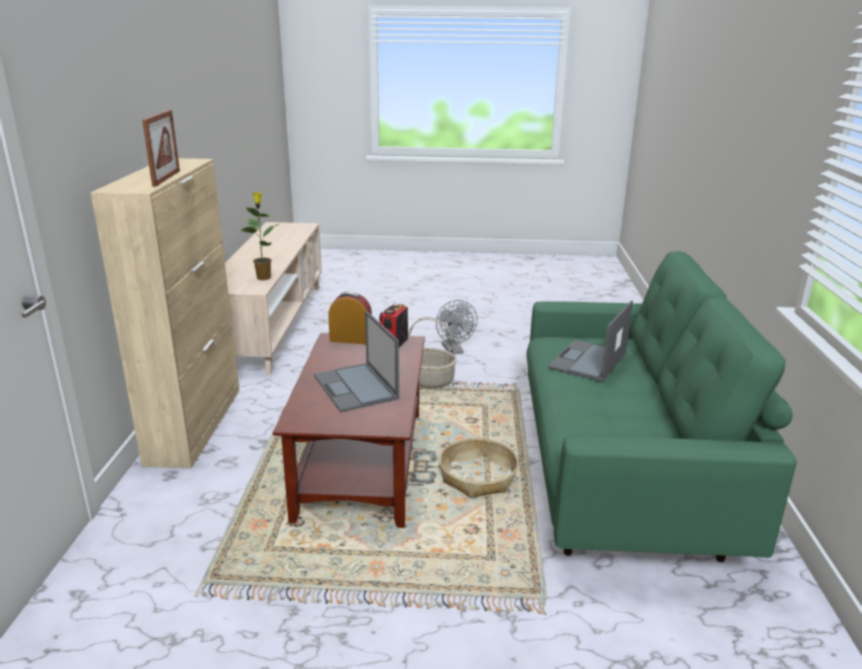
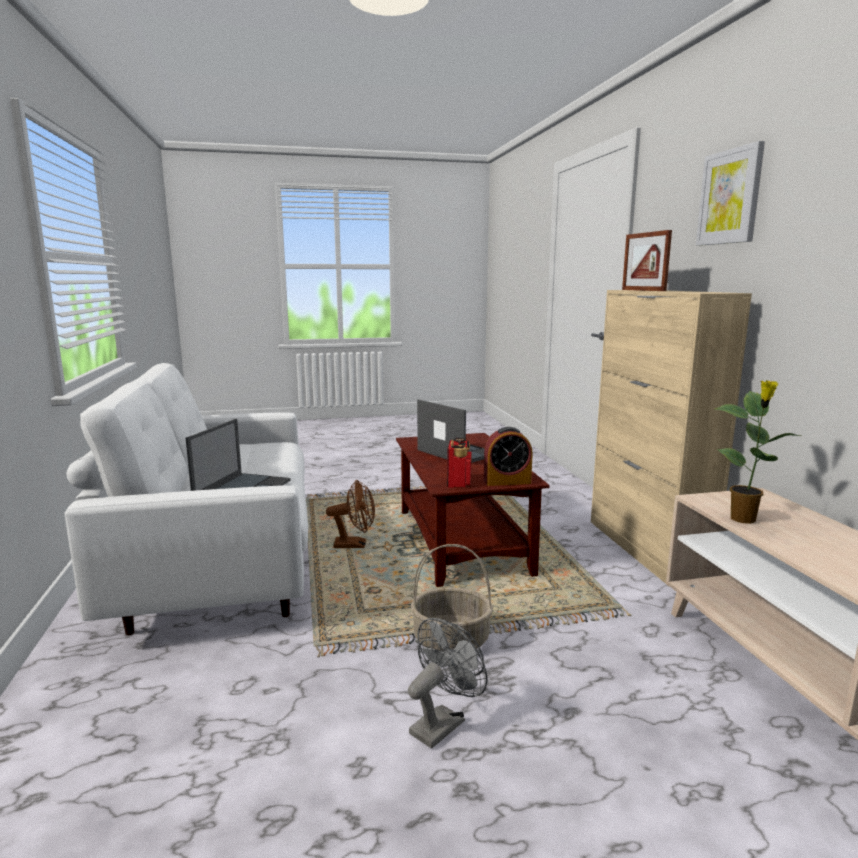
camera: 165 degrees right, 10 degrees down
grey fan [436,300,477,354] -> grey fan turned 75 degrees clockwise [408,618,487,749]
basket [439,438,519,498] -> brown fan [326,480,375,548]
green sofa [526,251,797,562] -> white sofa [65,363,309,635]
none -> picture [696,141,765,246]

